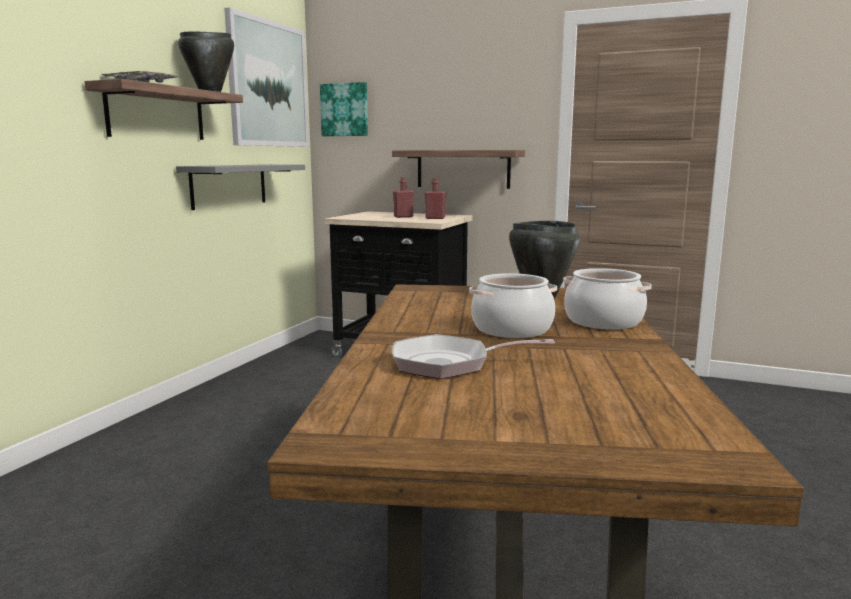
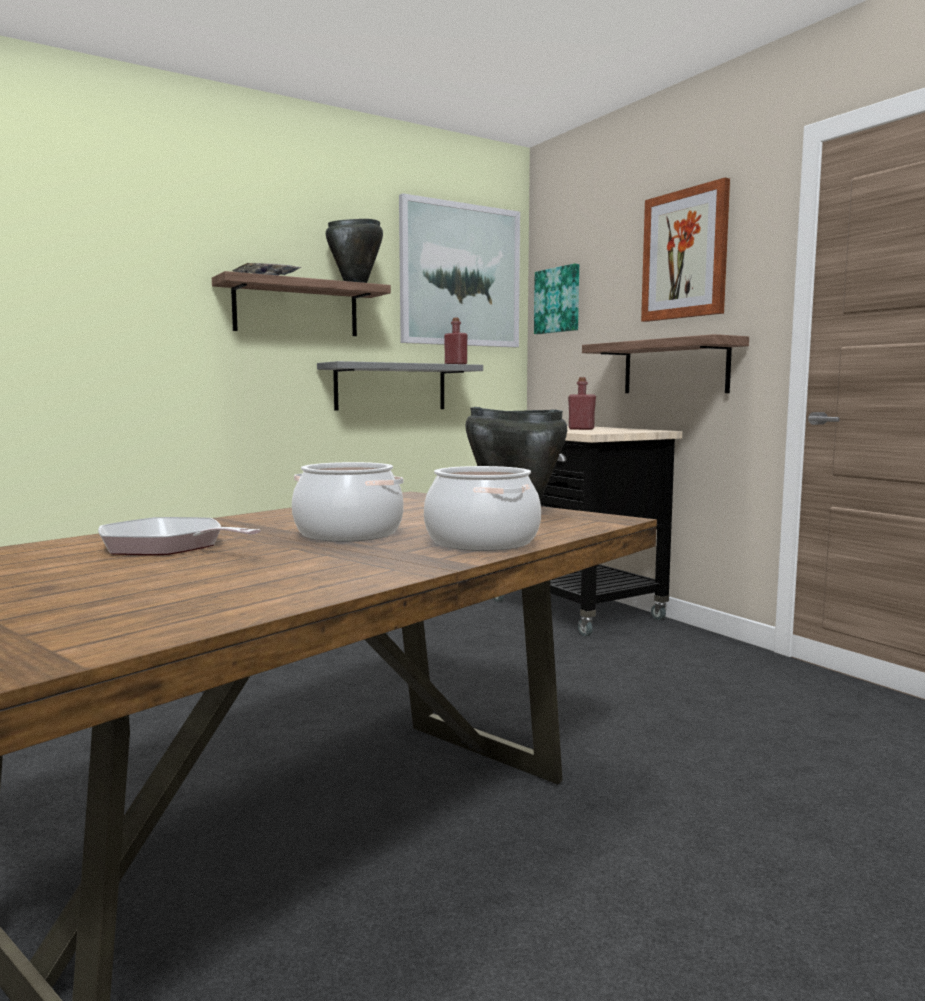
camera: 35 degrees right, 5 degrees down
red bottle [425,178,446,219] -> red bottle moved to [444,318,468,364]
none -> picture [641,177,730,322]

